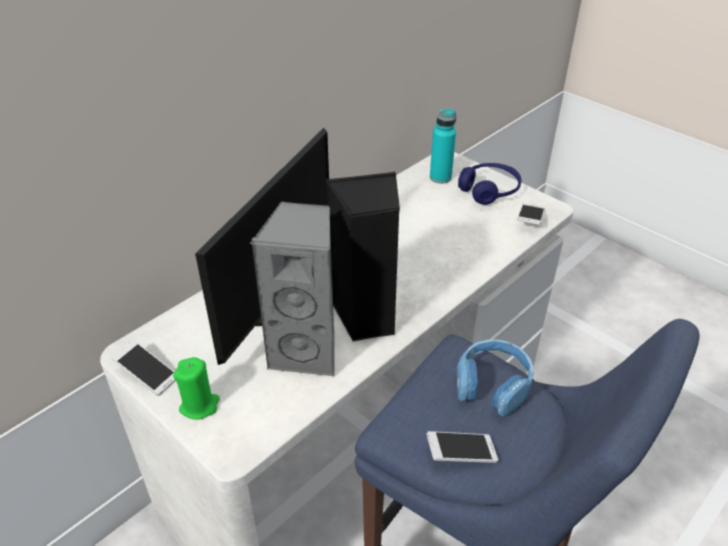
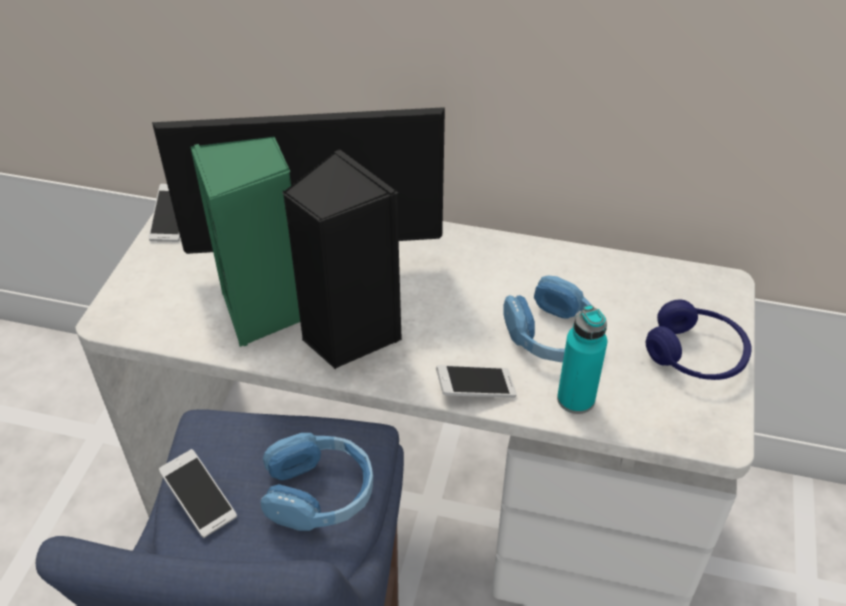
camera: 60 degrees right, 5 degrees up
green candle [173,357,220,420] -> none
grey speaker [250,202,335,376] -> green speaker [191,137,300,347]
turquoise bottle [430,109,456,184] -> turquoise bottle moved to [557,305,607,414]
phone [517,203,545,225] -> phone moved to [436,365,517,398]
none -> blue headphones [503,275,591,362]

